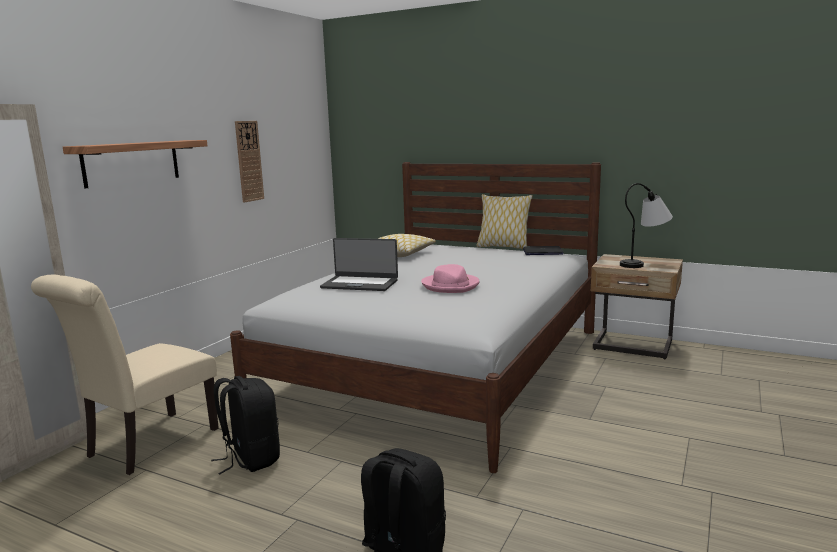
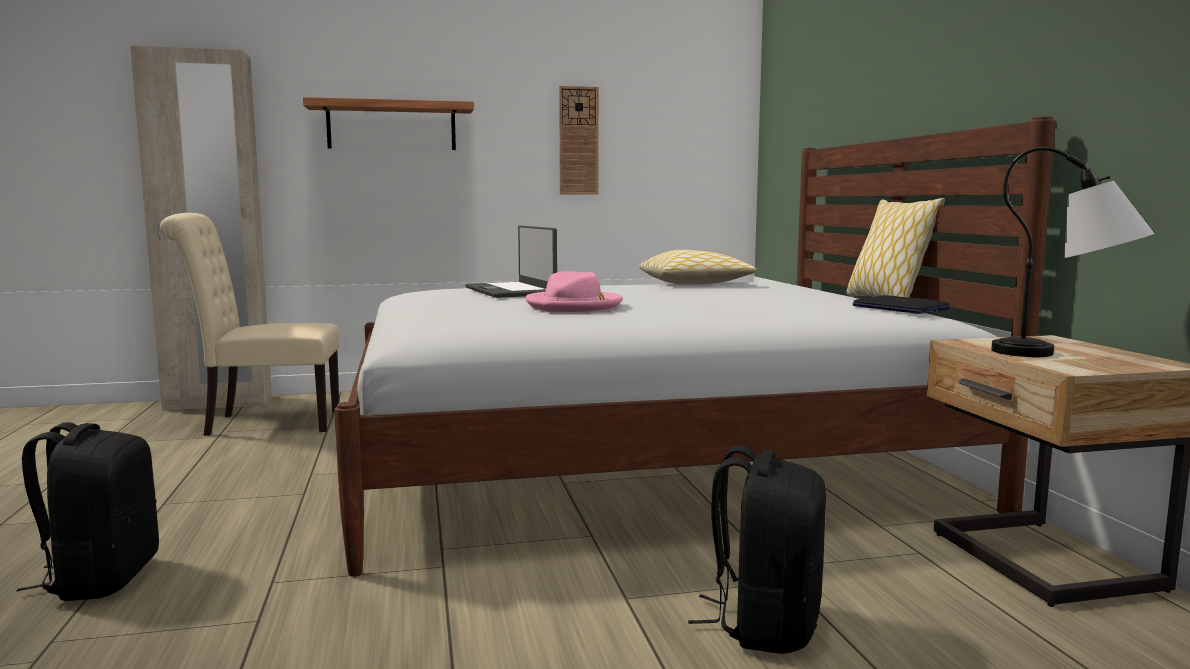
camera: 50 degrees right, 5 degrees down
black backpack [211,376,280,475] -> black backpack moved to [688,445,826,654]

